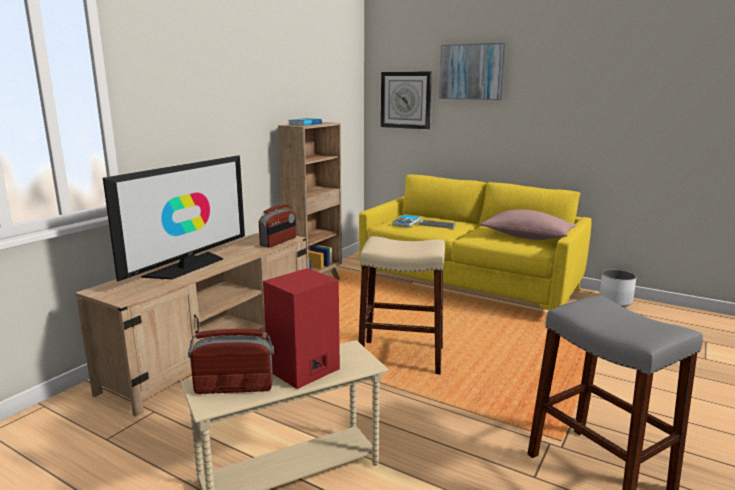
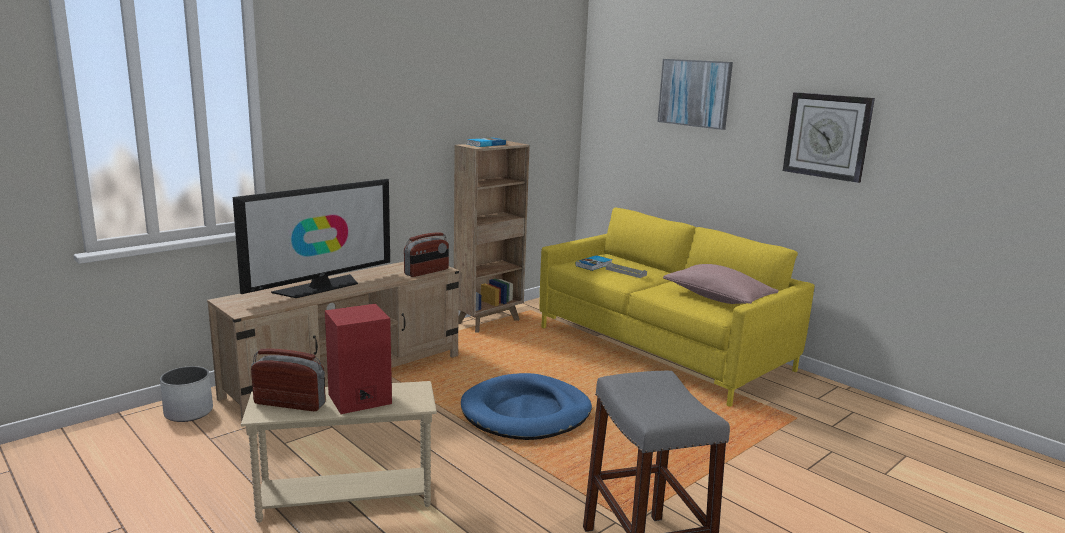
camera: 15 degrees right, 0 degrees up
beige stool [358,236,445,374] -> blue dog bed [461,373,592,440]
wall clock [381,72,432,129] -> wall clock moved to [783,92,875,183]
white planter [599,270,636,307] -> white planter moved to [160,366,213,422]

